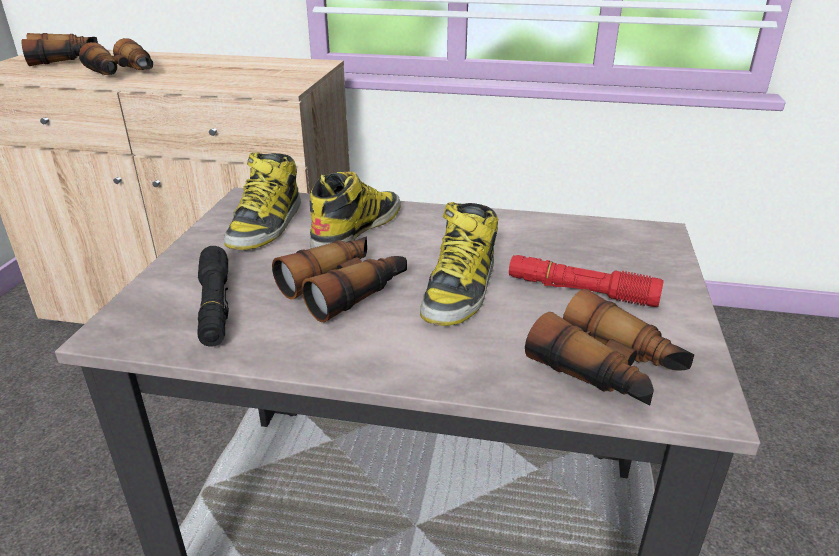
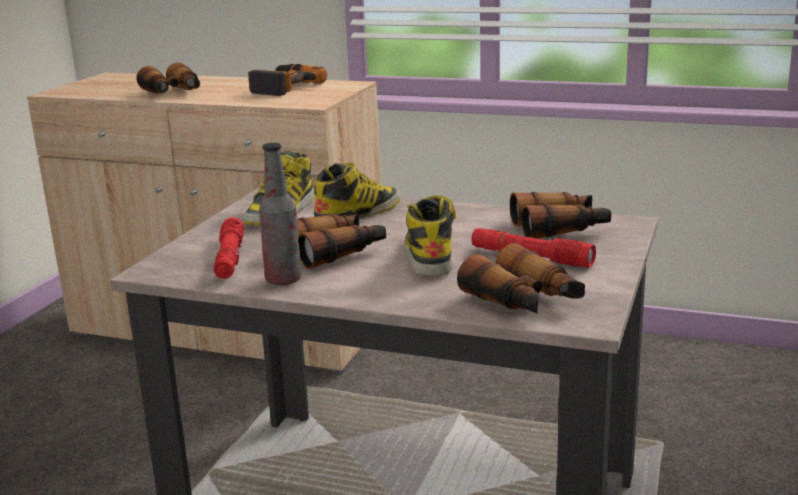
camera: 10 degrees right, 10 degrees down
binoculars [22,33,98,66] -> binoculars moved to [510,192,611,239]
black flashlight [197,246,229,347] -> red flashlight [214,217,244,279]
boot [420,202,498,326] -> boot turned 150 degrees clockwise [405,195,456,276]
none -> power drill [248,64,327,96]
none -> bottle [259,143,302,285]

